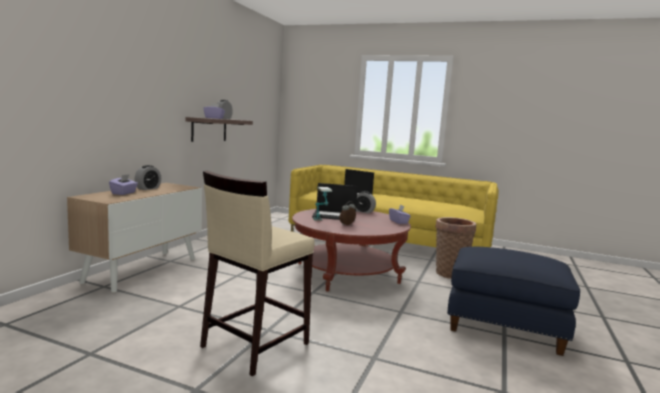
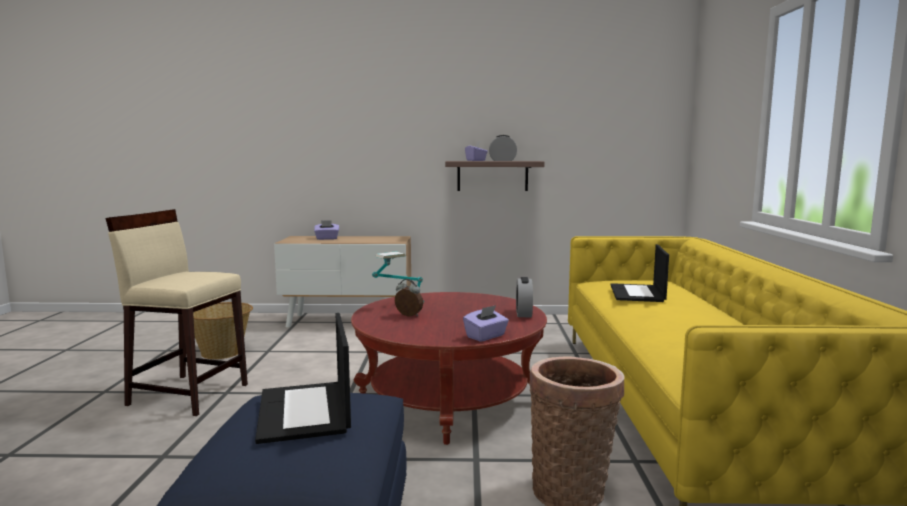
camera: 70 degrees right, 0 degrees up
alarm clock [134,165,161,190] -> none
laptop [312,183,358,221] -> laptop moved to [255,313,351,444]
none -> basket [193,302,253,359]

